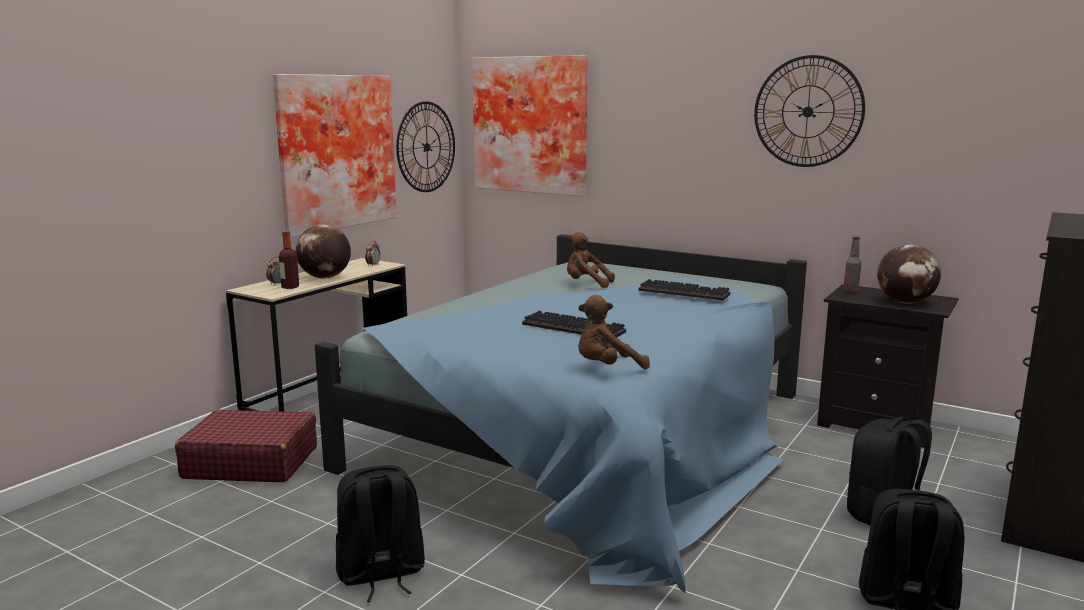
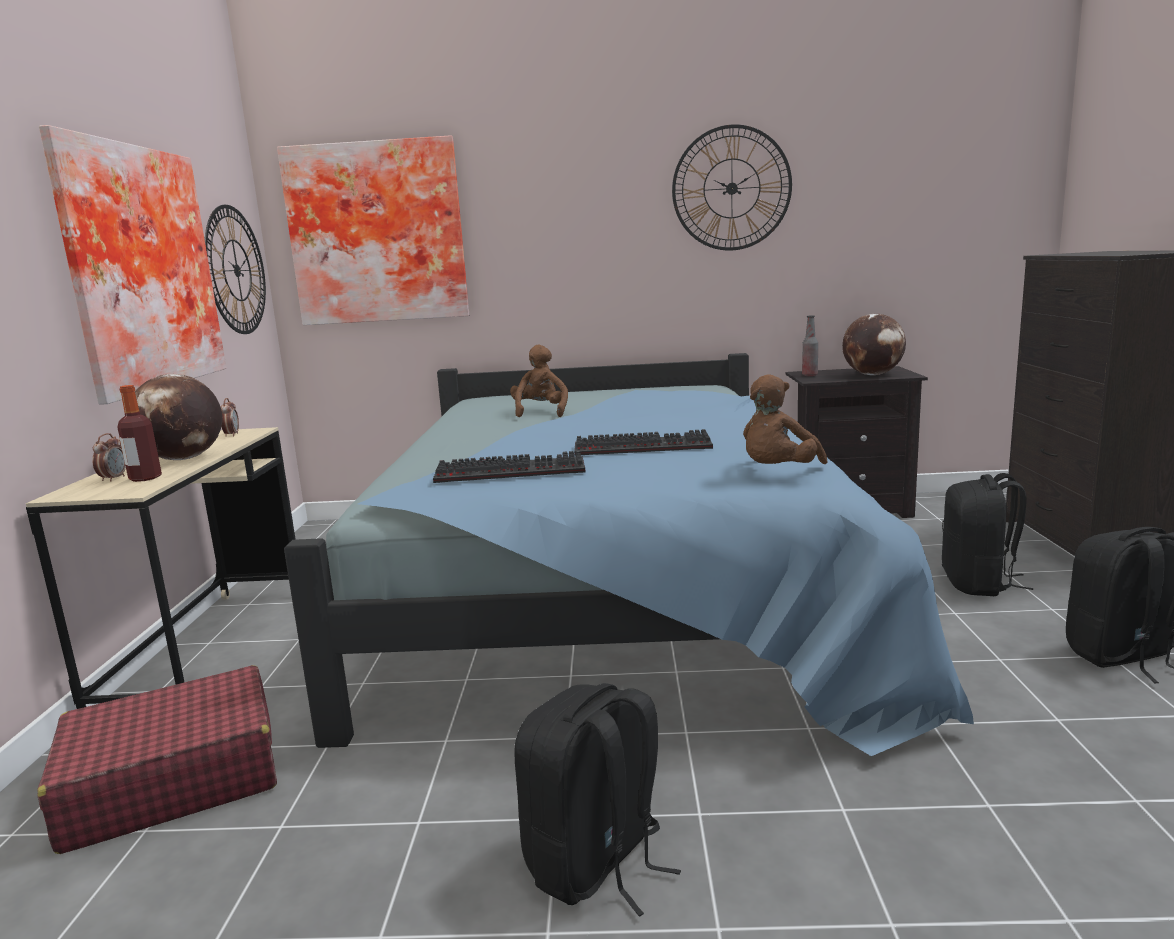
camera: 30 degrees left, 0 degrees up
brown plush toy [567,232,615,288] -> brown plush toy turned 105 degrees clockwise [510,345,568,417]
keyboard [638,279,730,301] -> keyboard moved to [433,451,585,483]

